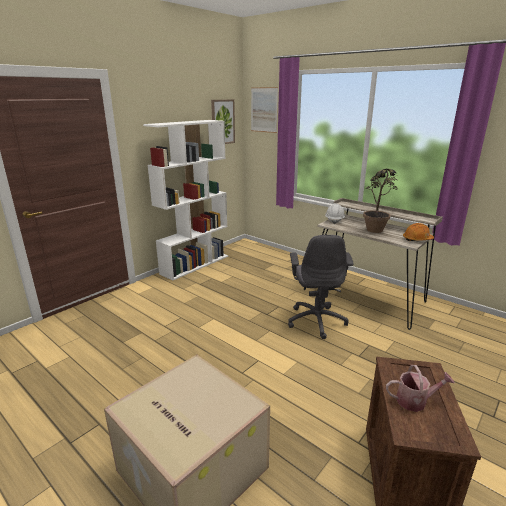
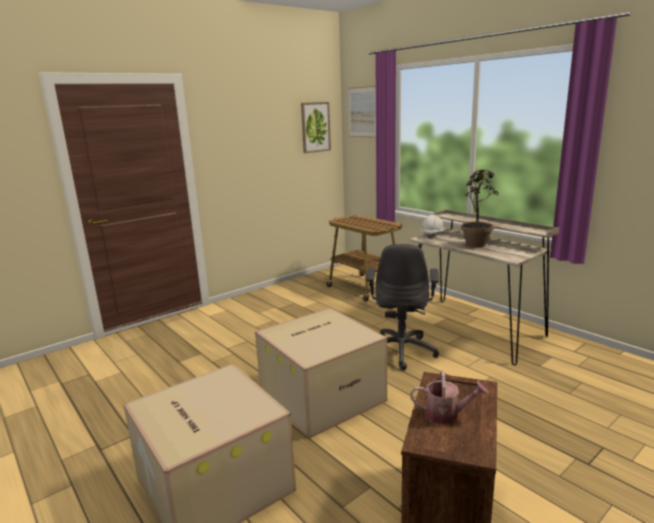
camera: 10 degrees right, 5 degrees down
white bookcase [143,120,228,281] -> none
orange hard hat [403,223,434,241] -> none
none -> cardboard box [255,308,387,439]
none -> cart [325,215,402,301]

